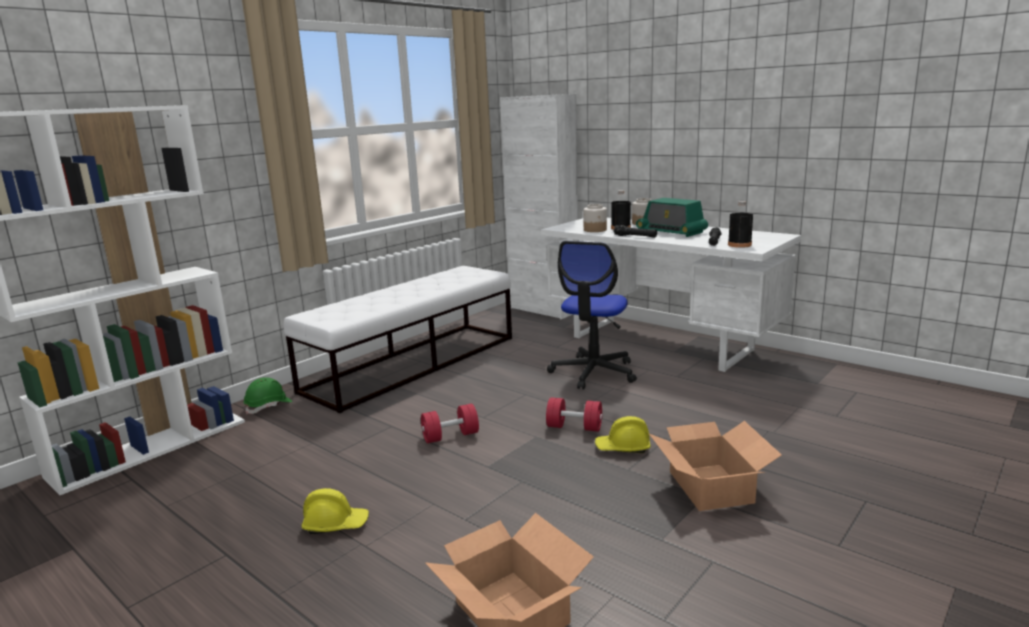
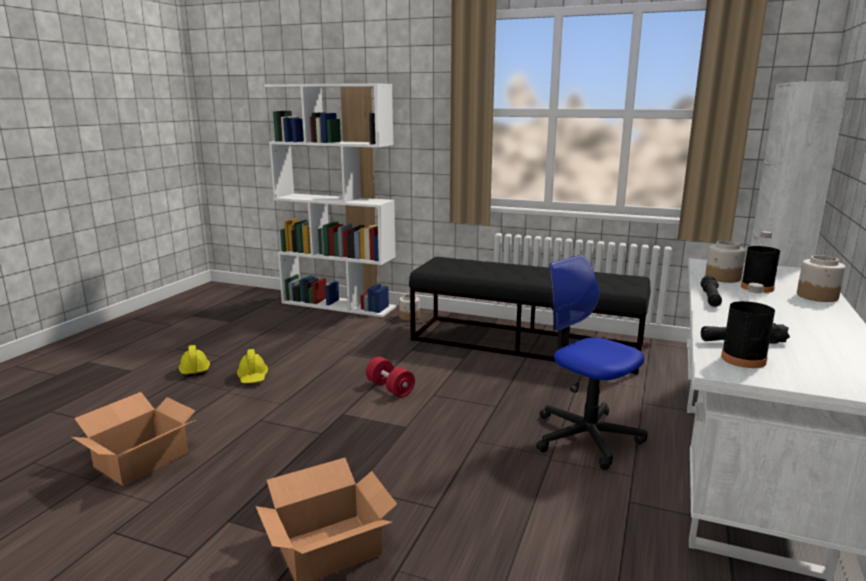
camera: 70 degrees right, 0 degrees up
green hard hat [244,377,292,414] -> jar [399,294,420,321]
white bench [284,266,512,413] -> black bench [409,257,651,375]
red dumbbell [546,397,602,432] -> none
office chair [547,241,637,389] -> office chair turned 45 degrees clockwise [536,255,648,470]
yellow hard hat [595,416,651,453] -> yellow hard hat moved to [179,345,210,377]
radio [636,198,708,237] -> none

